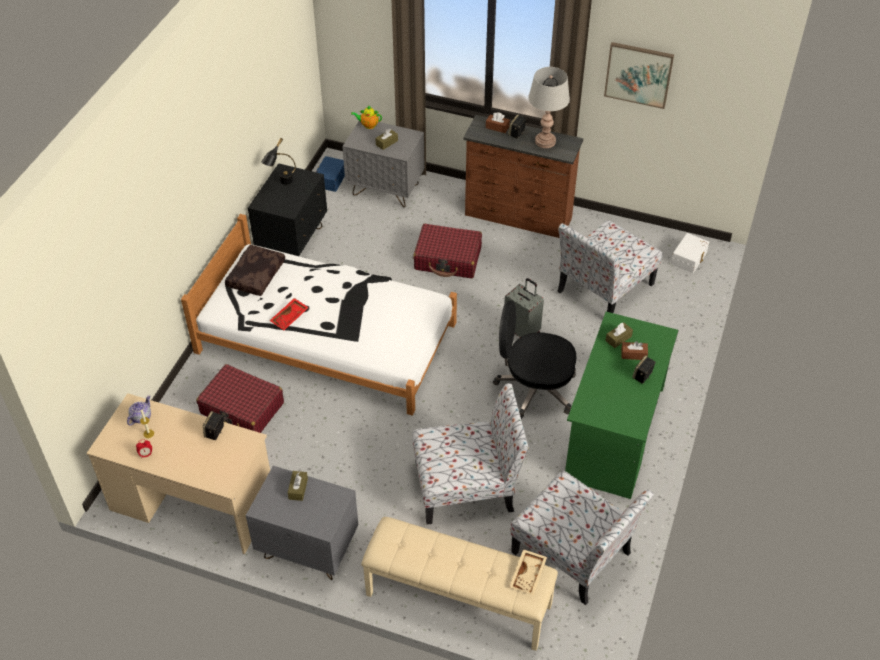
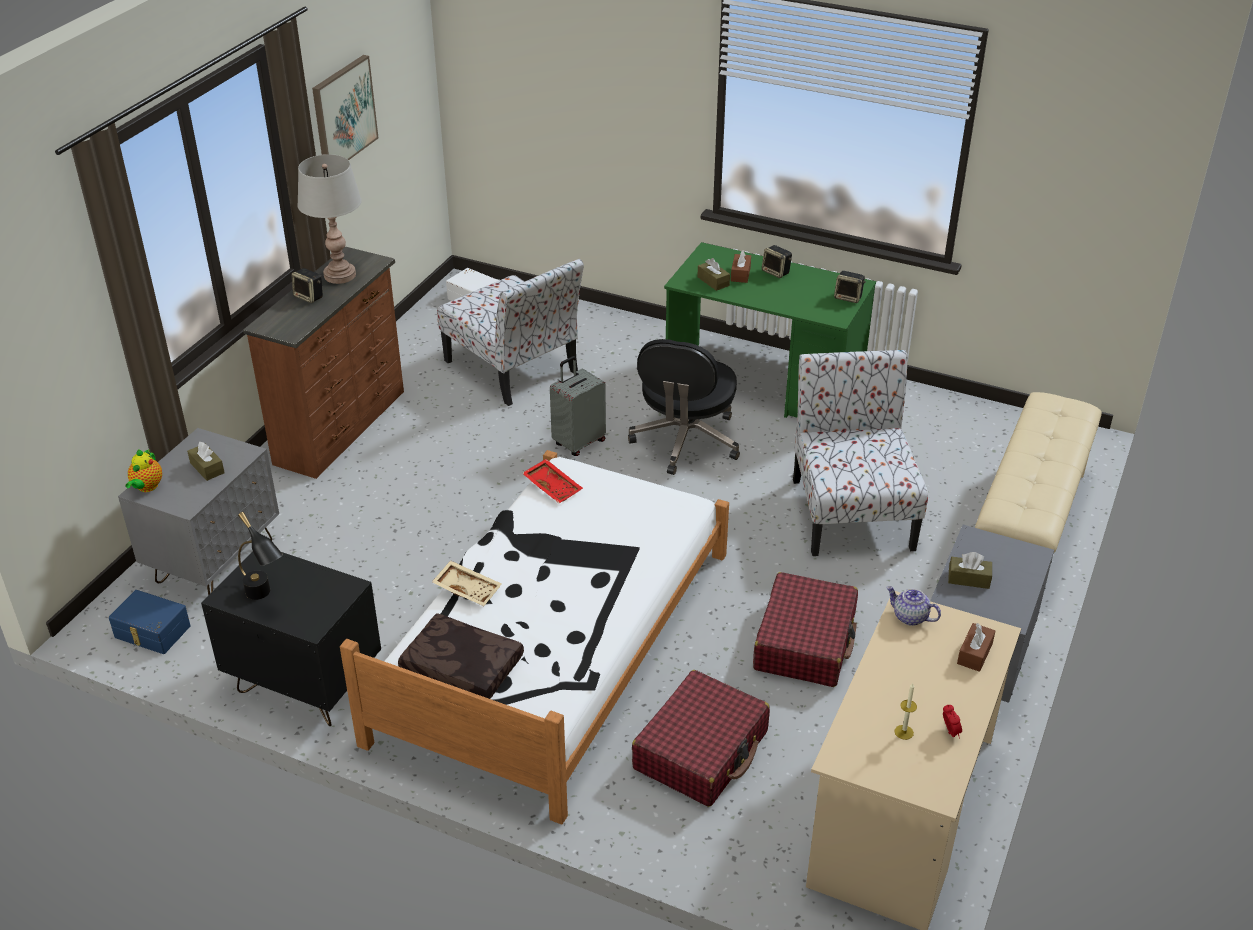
camera: 85 degrees left, 10 degrees down
teapot [127,395,151,426] -> teapot moved to [886,586,941,626]
speaker [203,411,224,440] -> speaker moved to [834,271,866,303]
red tray [270,298,309,330] -> red tray moved to [522,459,583,503]
red suitcase [413,224,482,278] -> red suitcase moved to [753,572,858,687]
brown tissue box [486,112,510,133] -> brown tissue box moved to [957,623,995,672]
beige tray [509,549,547,595] -> beige tray moved to [432,560,502,606]
chair [510,471,654,605] -> none

